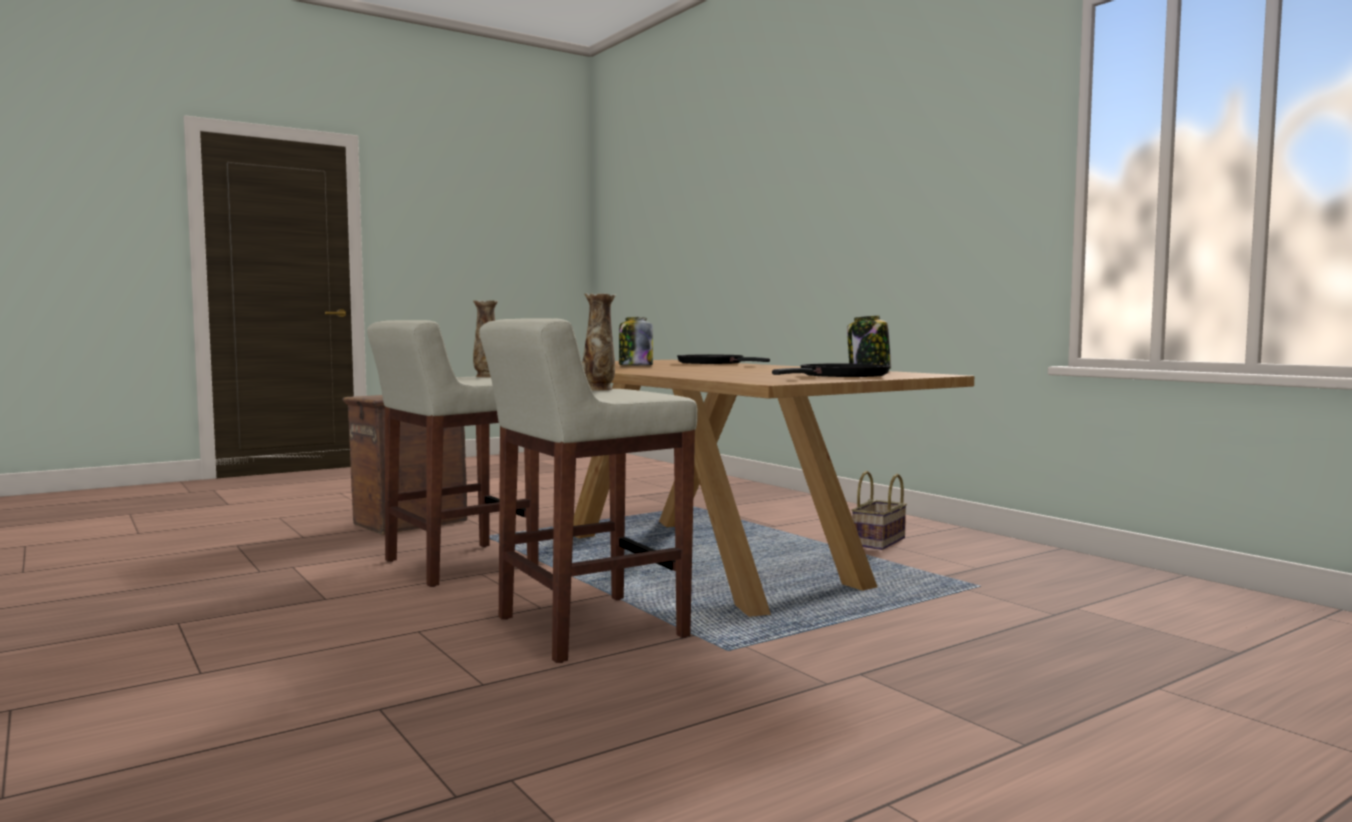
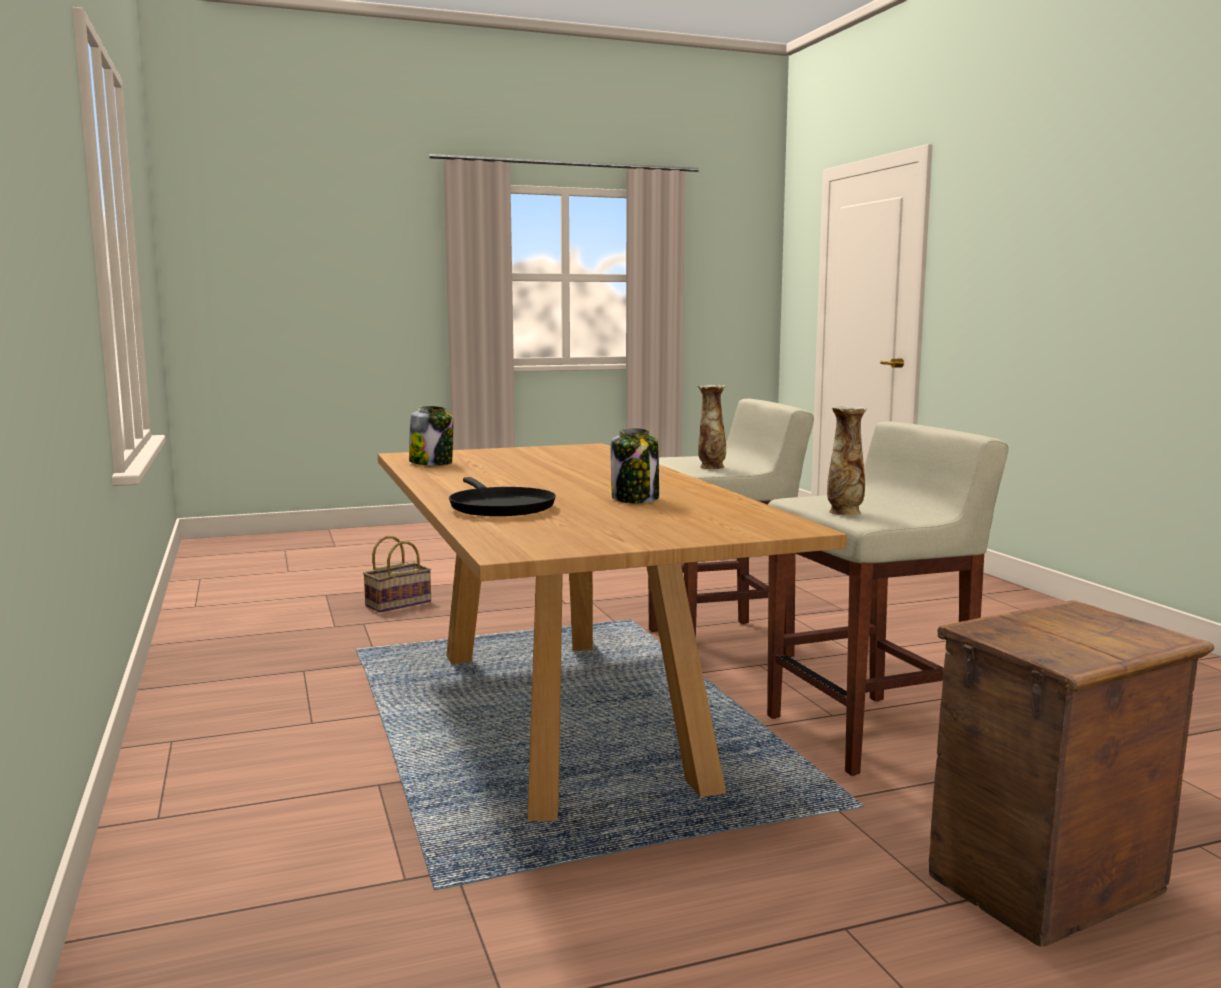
camera: 165 degrees left, 5 degrees up
black frying pan [772,364,890,377] -> none
basket [851,471,907,550] -> basket moved to [363,536,431,613]

